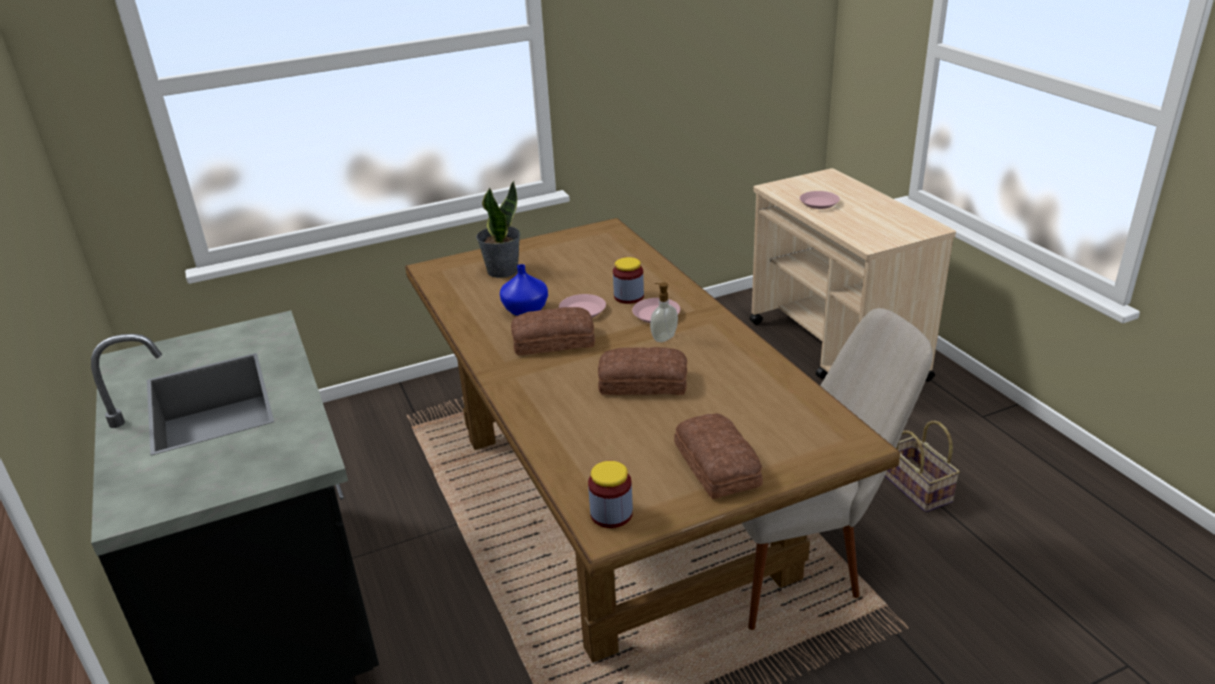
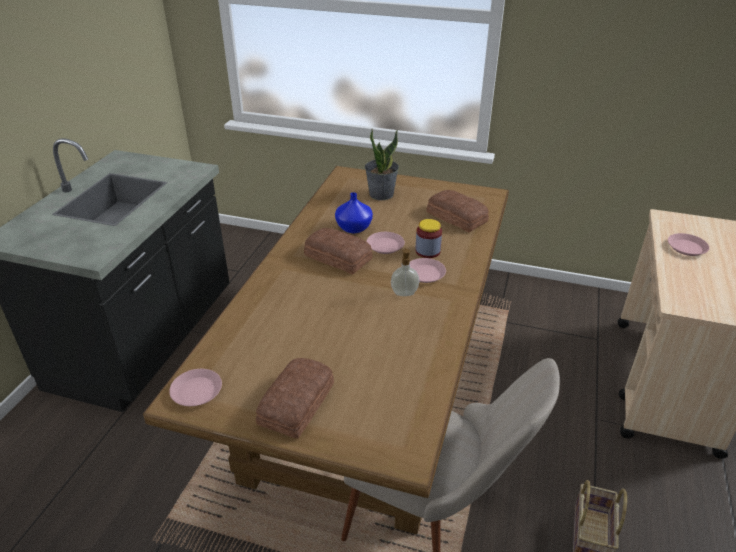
camera: 40 degrees right, 5 degrees up
jar [588,461,633,528] -> pink plate [169,369,222,406]
bread [598,347,687,395] -> bread moved to [426,190,489,232]

